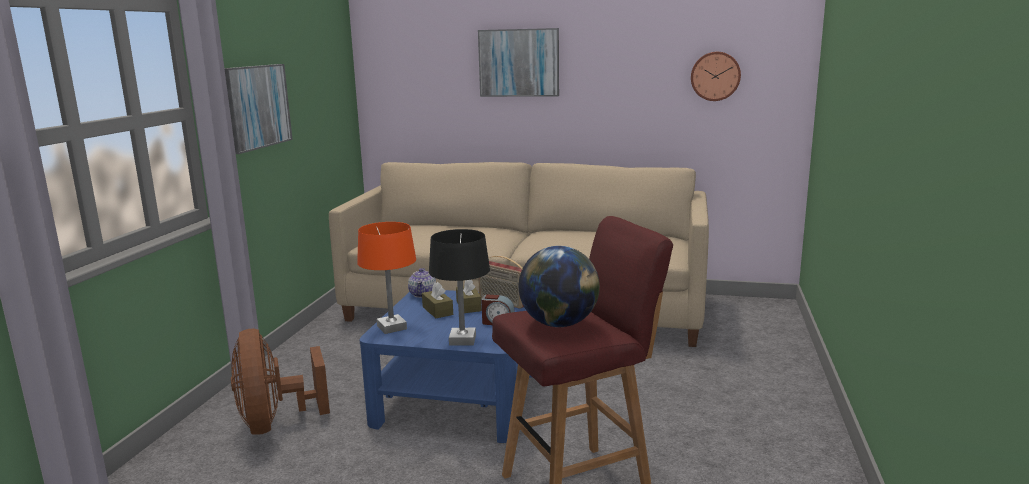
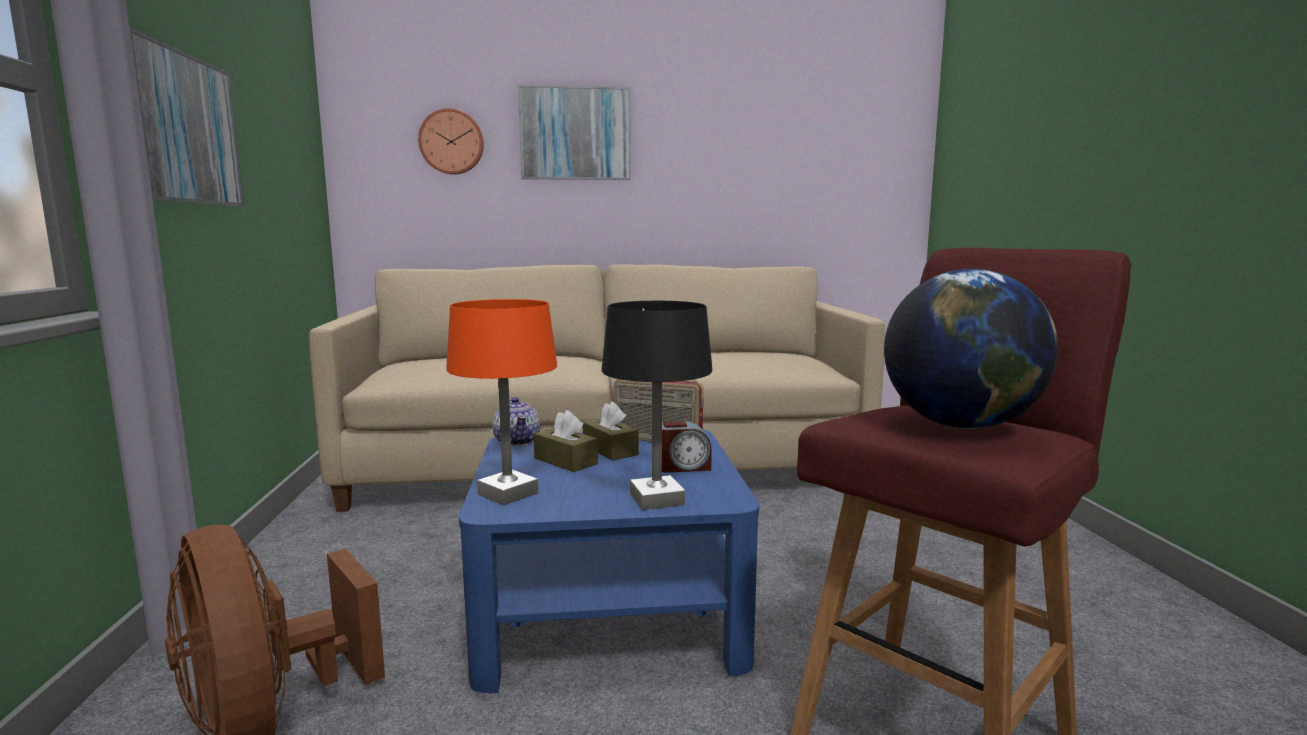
camera: 20 degrees left, 5 degrees down
wall clock [691,52,741,101] -> wall clock moved to [418,108,484,175]

